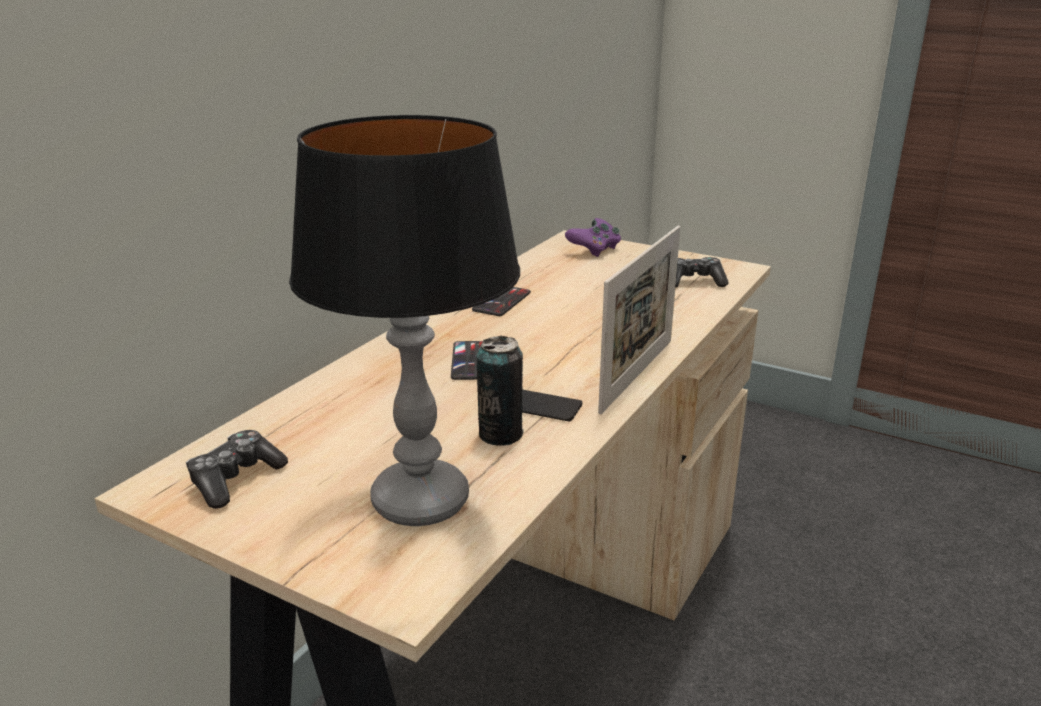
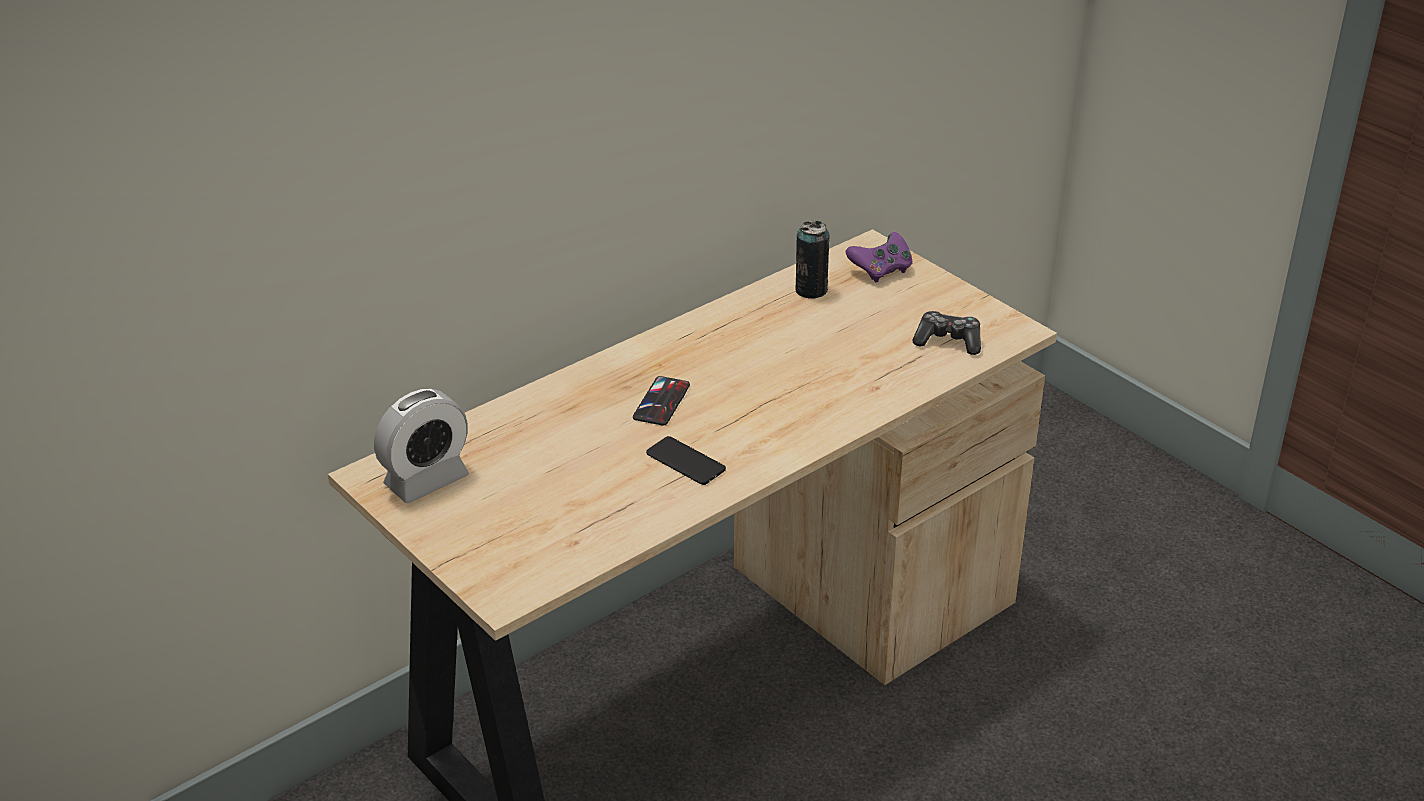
camera: 20 degrees right, 10 degrees up
game controller [186,430,288,509] -> alarm clock [374,389,469,503]
table lamp [289,115,520,526] -> none
phone [472,287,531,316] -> none
can [476,336,524,446] -> can moved to [795,221,830,299]
picture frame [598,226,680,414] -> none

